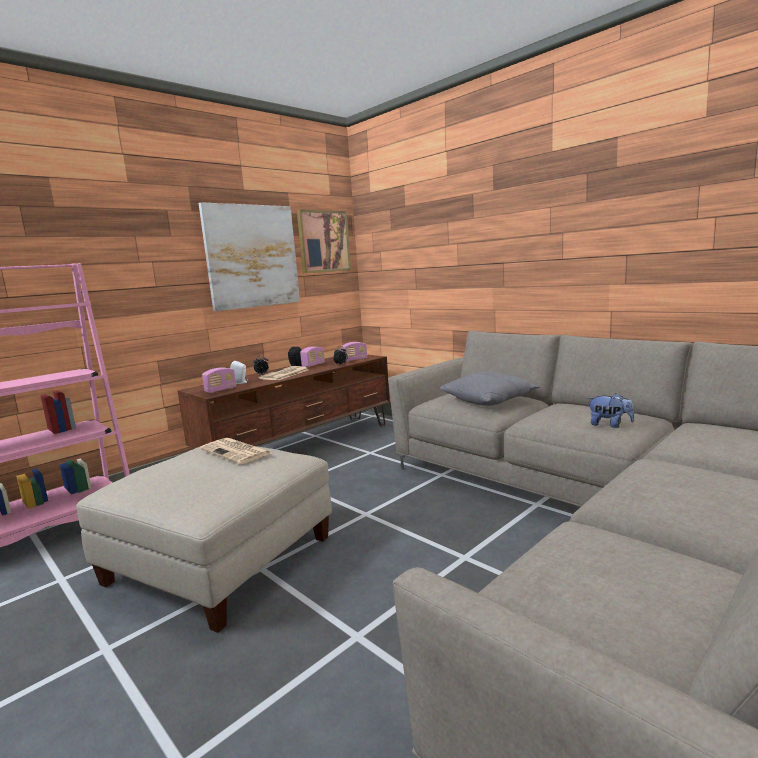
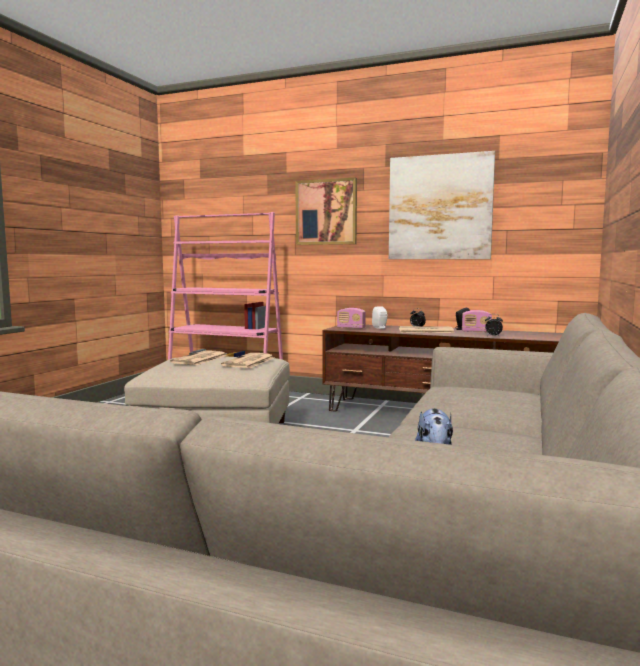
camera: 65 degrees right, 5 degrees down
picture [297,209,351,274] -> picture moved to [296,177,357,245]
radio [341,342,367,362] -> none
grey pillow [440,371,540,406] -> none
none -> newspaper [170,351,228,365]

